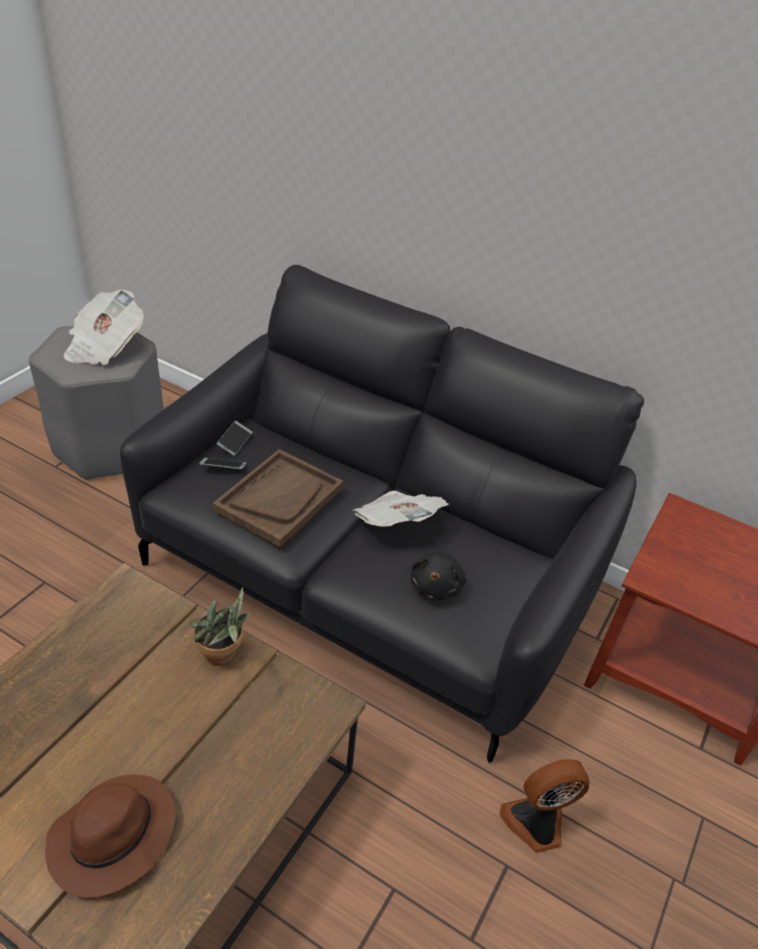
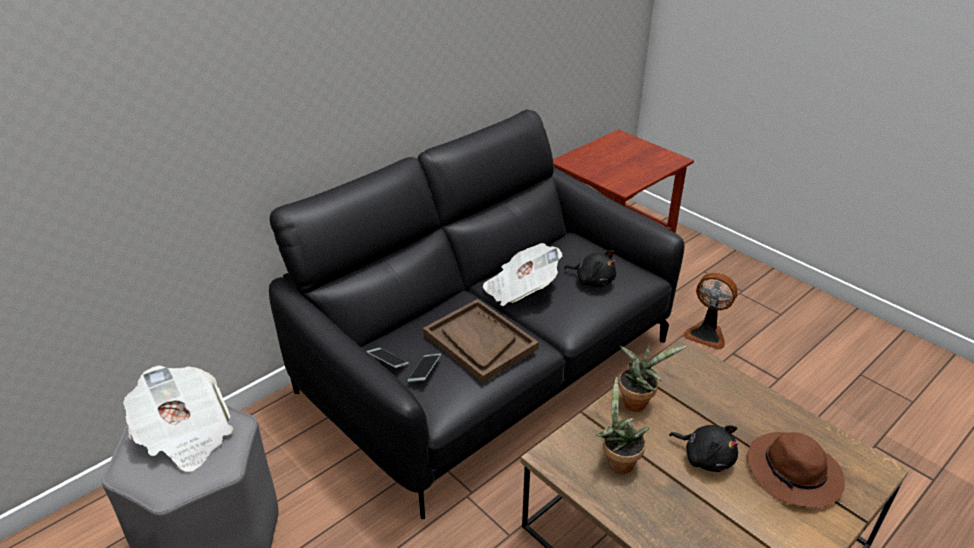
camera: 70 degrees left, 5 degrees down
fan [500,759,590,853] -> fan turned 60 degrees counterclockwise [683,272,737,350]
none -> potted plant [595,376,649,474]
none -> black plush toy [669,425,739,472]

